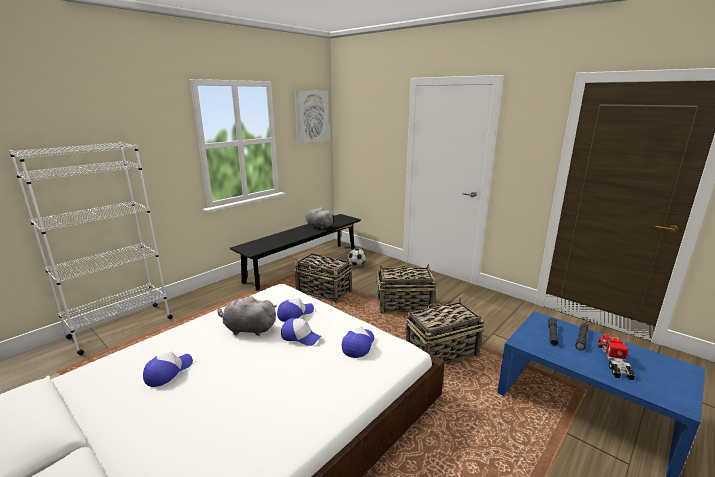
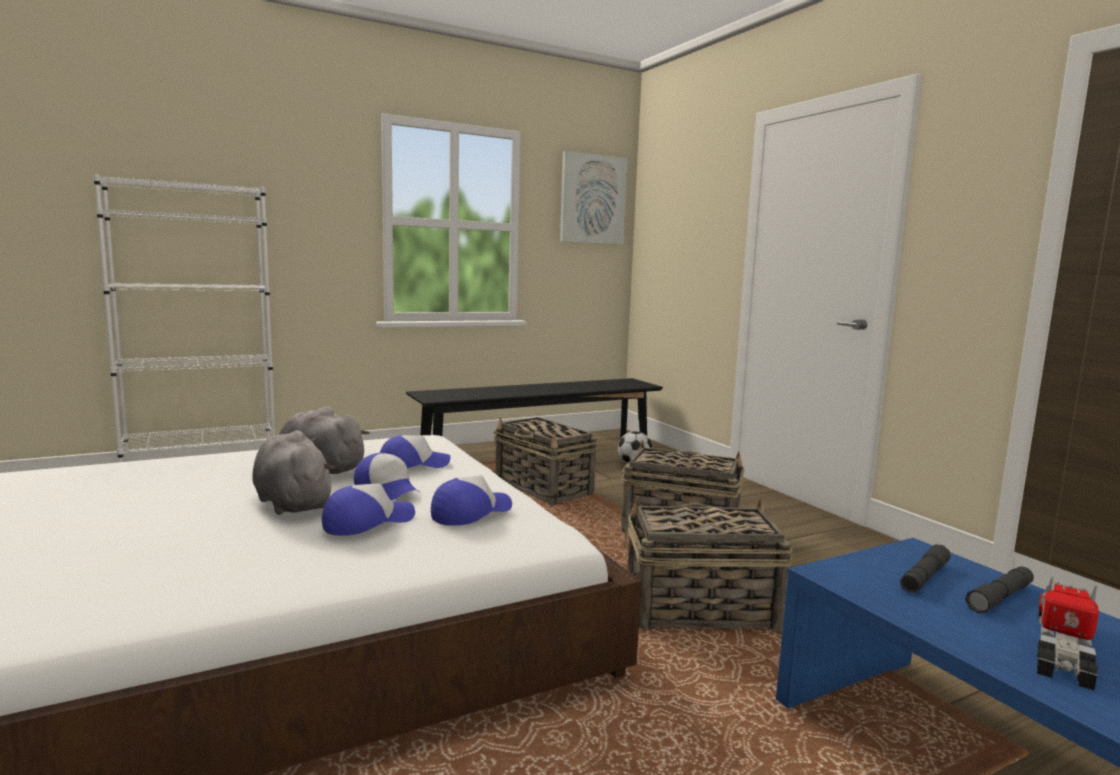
camera: 20 degrees right, 10 degrees down
cap [143,352,193,387] -> cap moved to [322,483,415,536]
grey plush toy [305,207,335,229] -> grey plush toy moved to [252,430,335,515]

